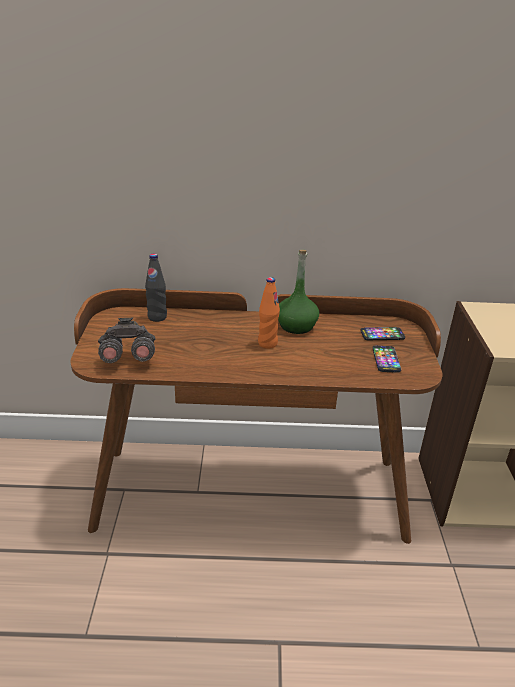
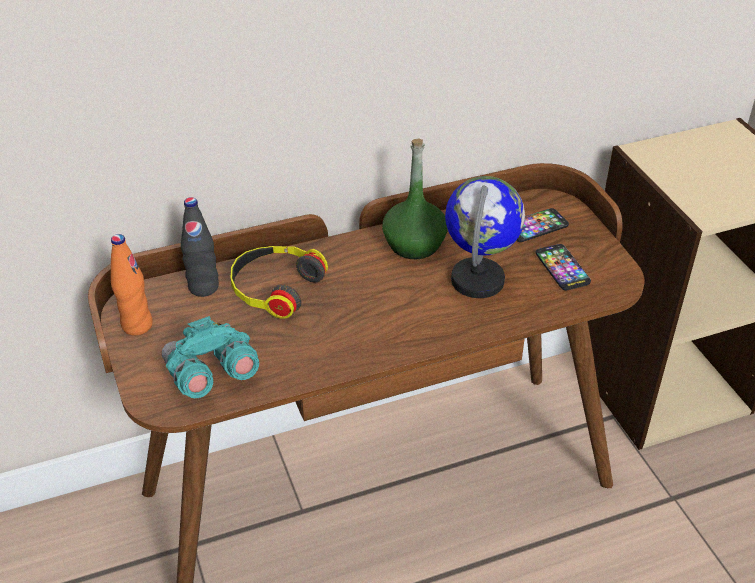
camera: 20 degrees left, 10 degrees up
grey binoculars [98,318,155,363] -> turquoise binoculars [162,316,259,398]
orange bottle [258,277,280,349] -> orange bottle moved to [111,234,153,336]
none -> headphones [230,246,328,319]
none -> globe [445,176,525,298]

